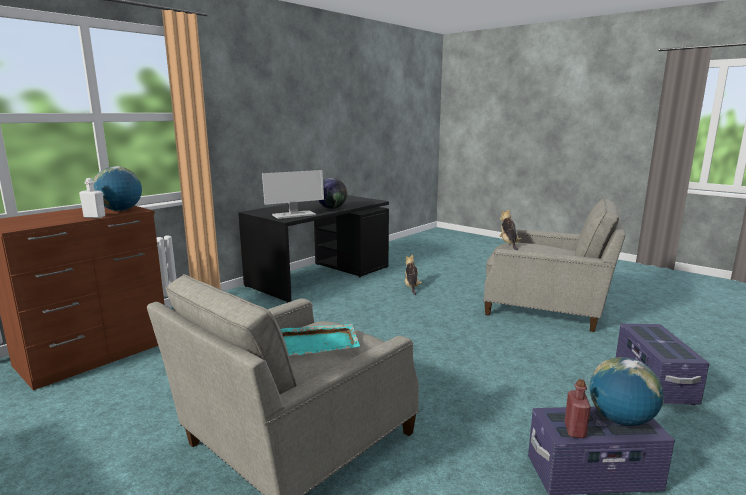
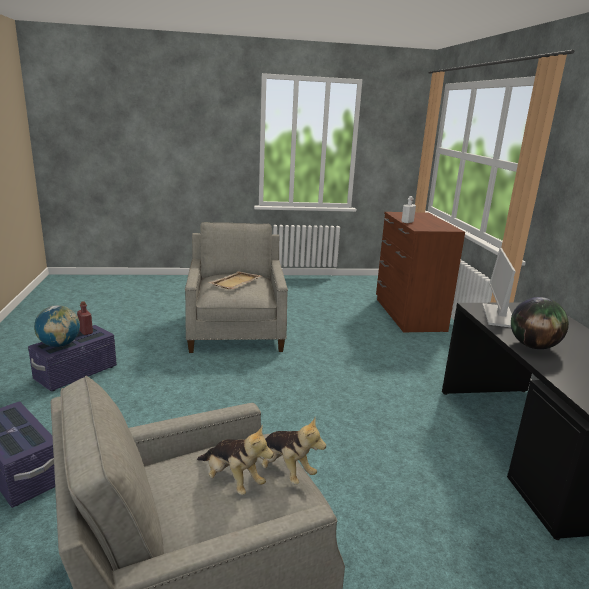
camera: 130 degrees right, 5 degrees up
globe [94,166,142,211] -> none
turquoise tray [280,324,360,356] -> beige tray [208,271,262,289]
plush toy [405,255,422,295] -> plush toy moved to [197,426,273,495]

